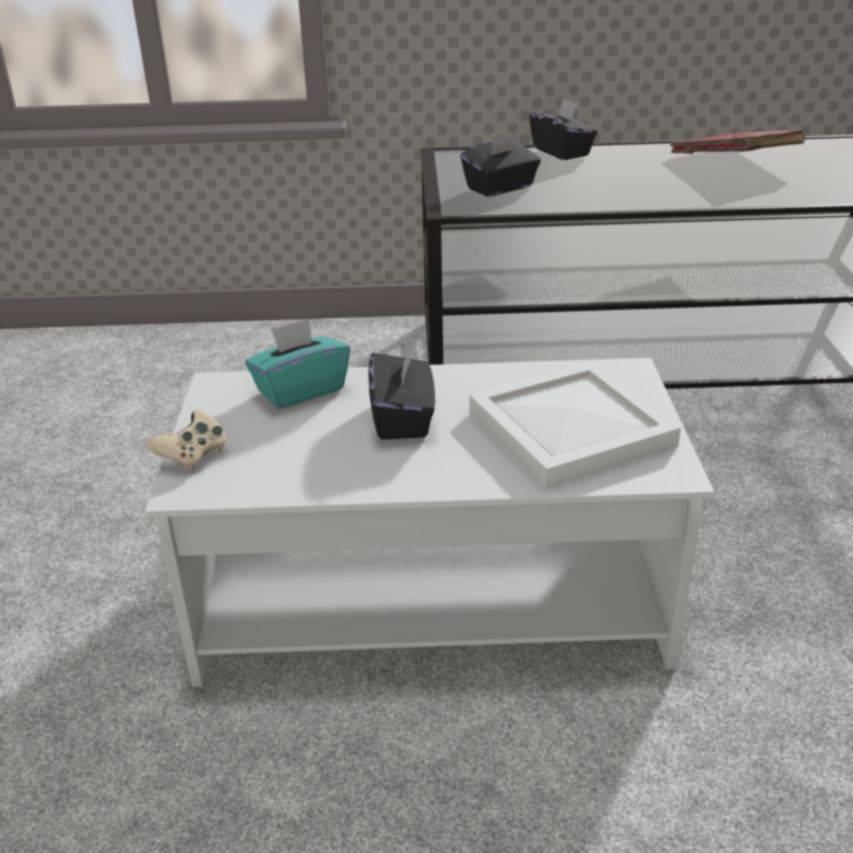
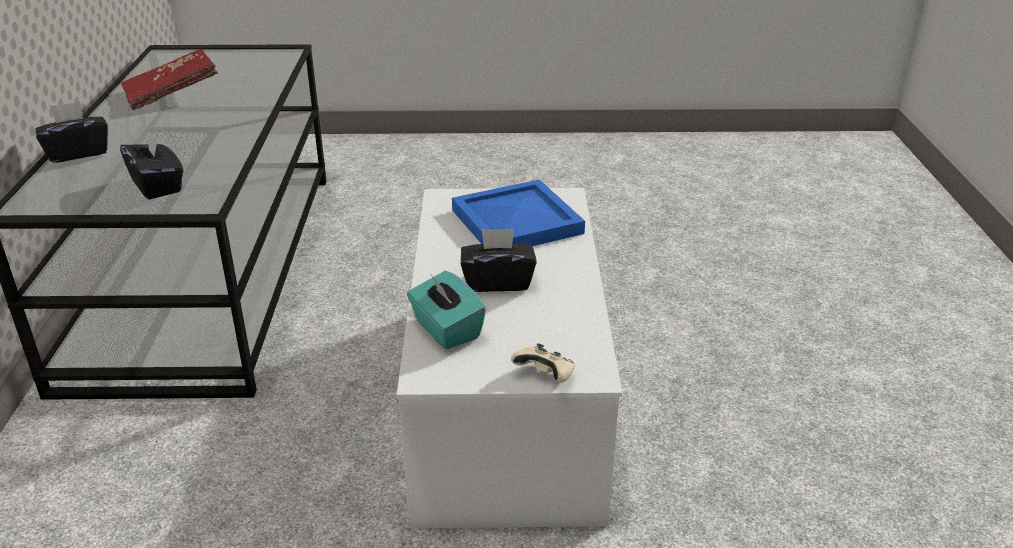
camera: 90 degrees left, 0 degrees up
white tray [469,362,681,488] -> blue tray [452,179,585,246]

